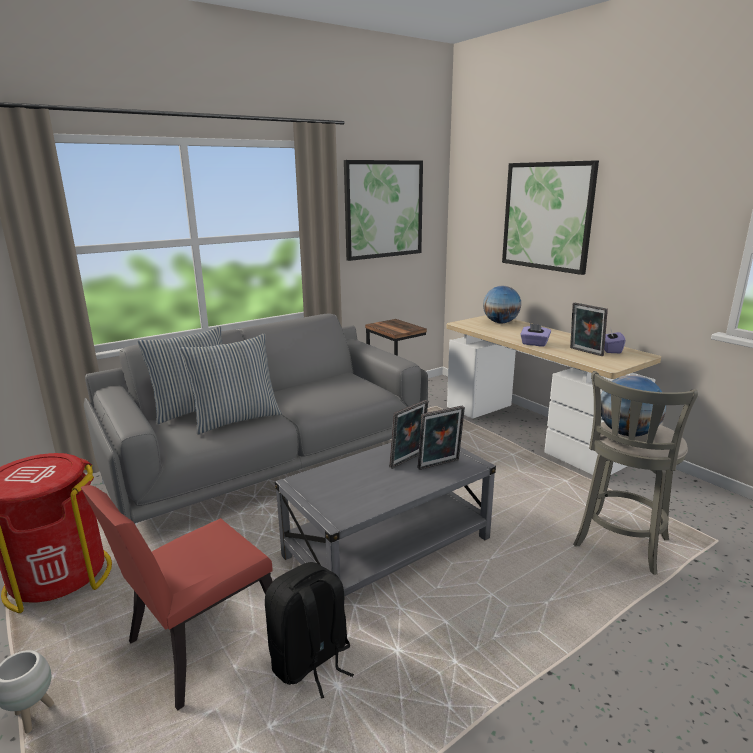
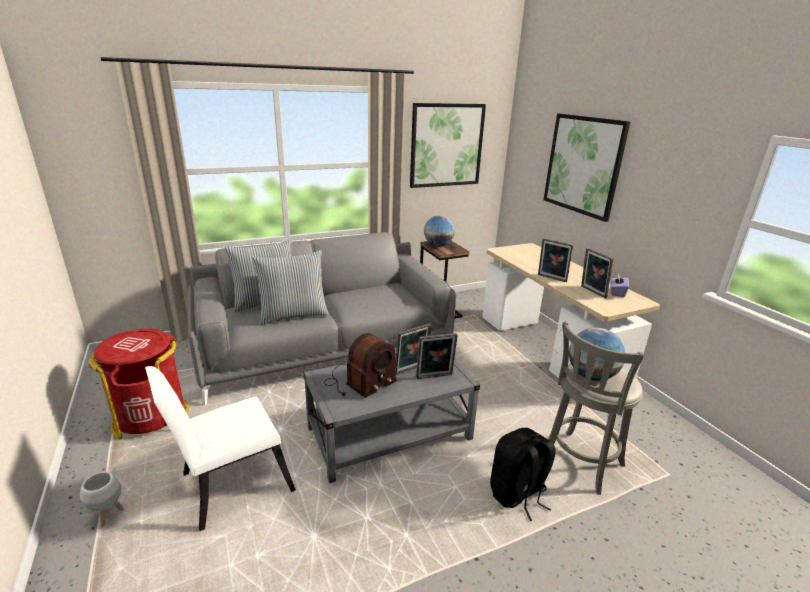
camera: 10 degrees right, 5 degrees up
red chair [81,485,273,711] -> white chair [145,366,296,531]
black backpack [265,562,354,699] -> black backpack moved to [490,428,556,521]
globe [483,286,521,323] -> globe moved to [424,215,455,247]
purple tissue box [520,324,551,347] -> picture frame [538,238,573,282]
none -> radio [324,333,397,398]

